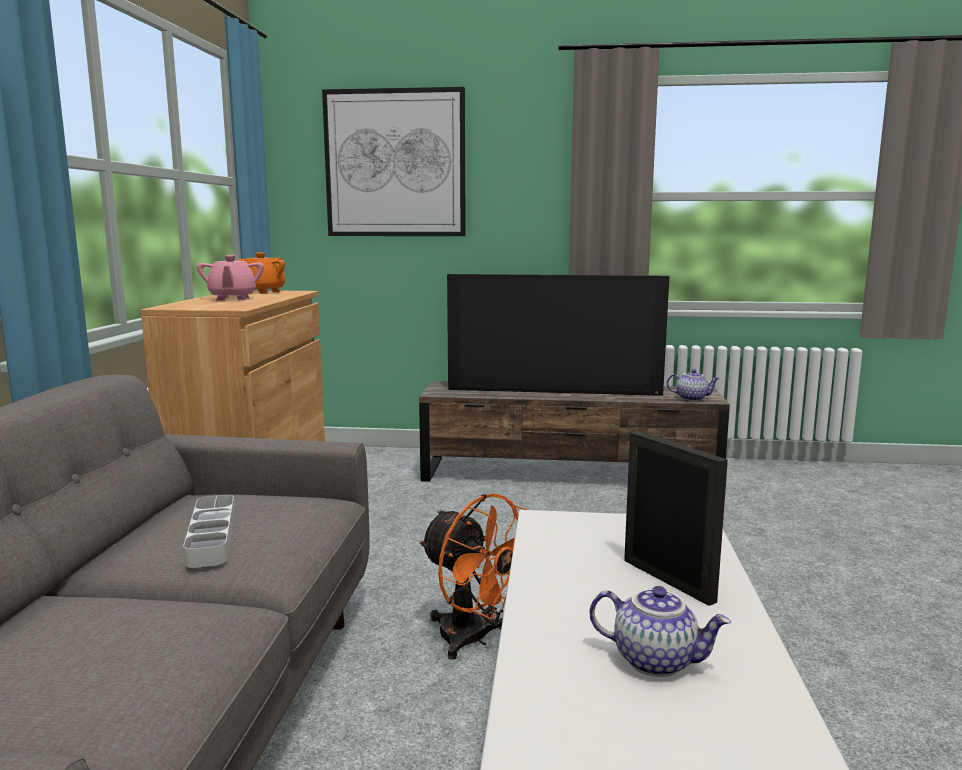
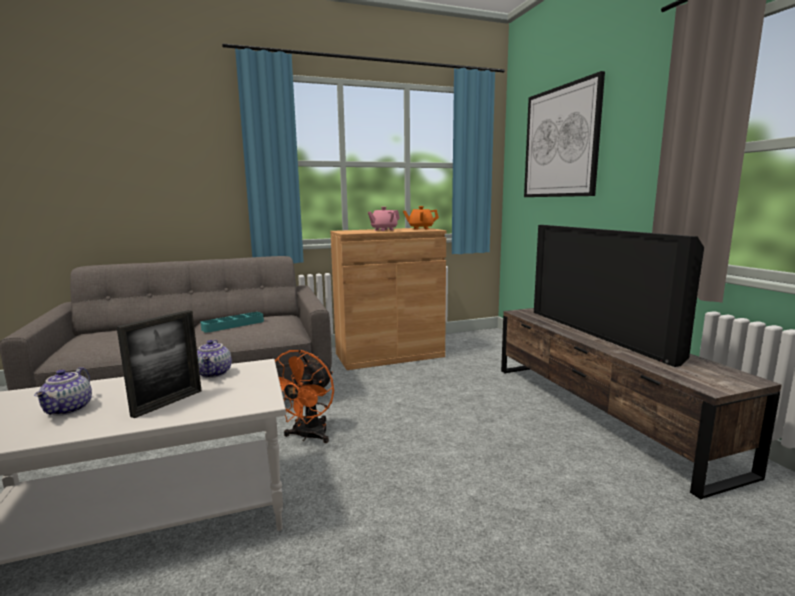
camera: 65 degrees right, 0 degrees up
grey tray [183,495,235,568] -> turquoise tray [200,312,264,332]
teapot [667,369,720,401] -> teapot moved to [197,340,232,378]

